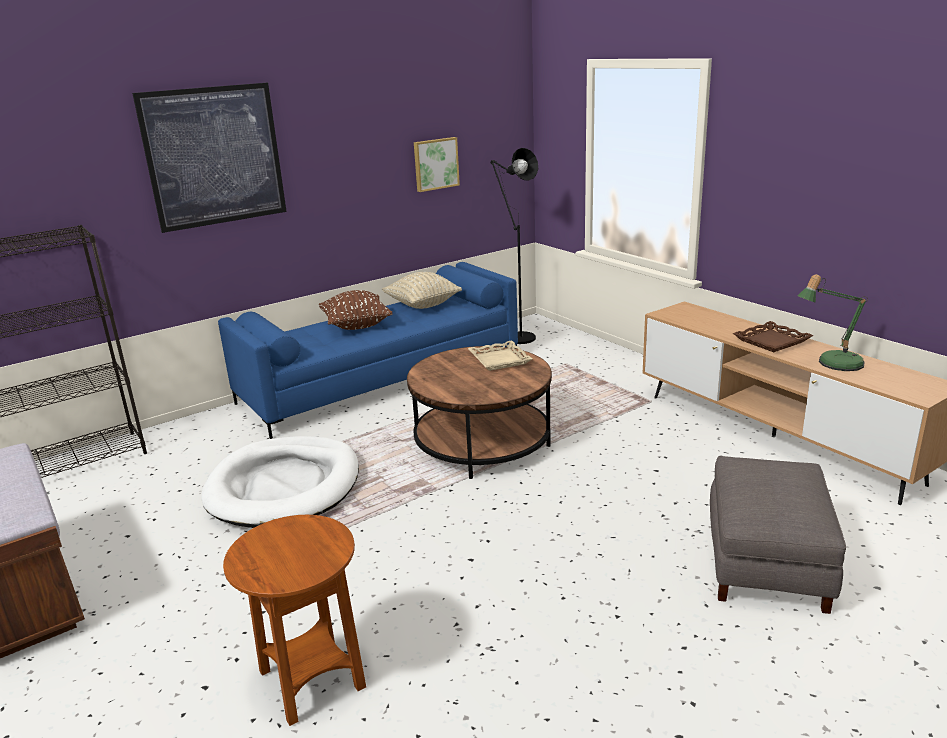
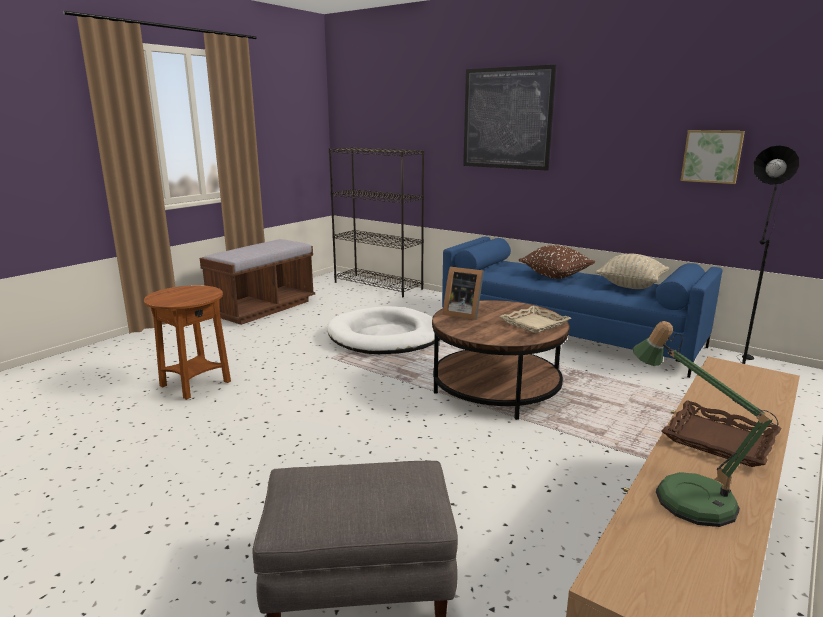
camera: 70 degrees right, 5 degrees down
none -> picture frame [443,267,484,320]

